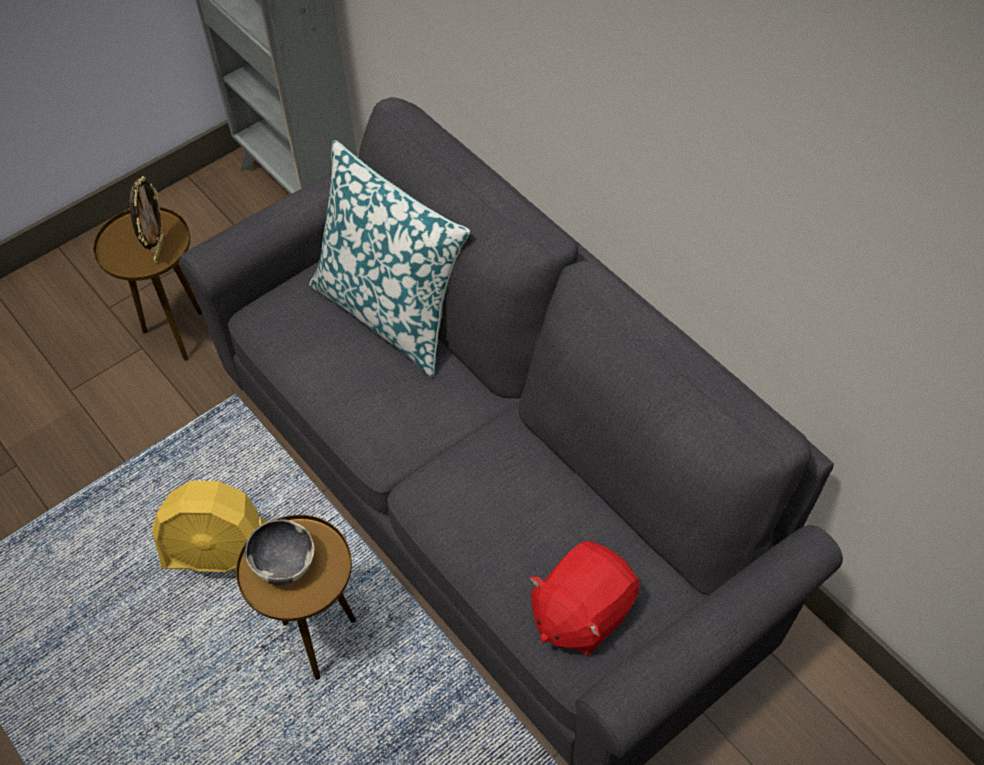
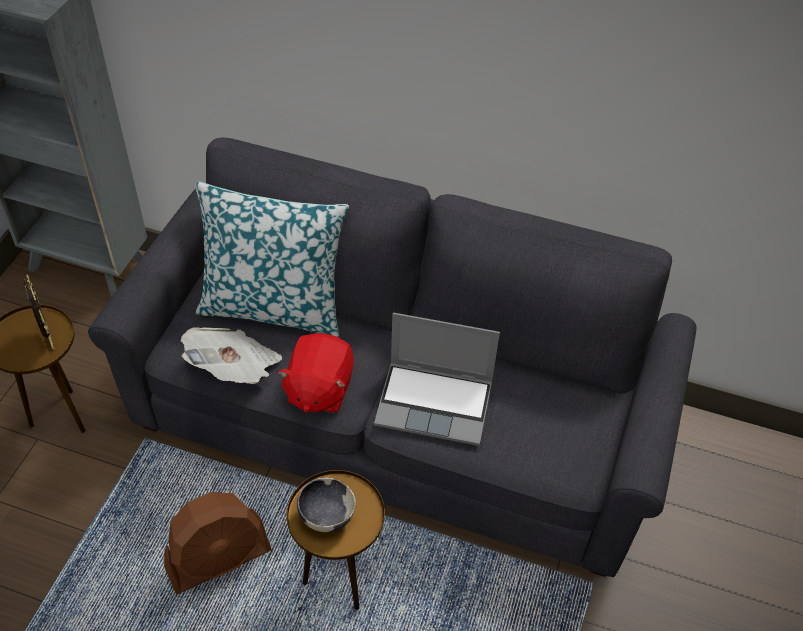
camera: 35 degrees left, 5 degrees down
yellow fan [152,481,268,572] -> brown fan [164,492,272,594]
red plush toy [529,541,640,656] -> red plush toy moved to [277,333,354,413]
none -> newspaper [181,327,282,384]
none -> laptop [374,312,500,446]

